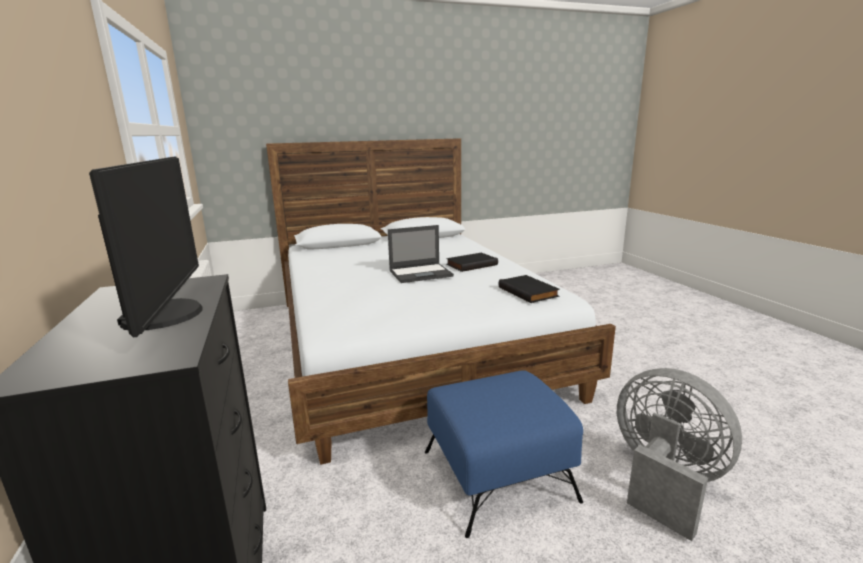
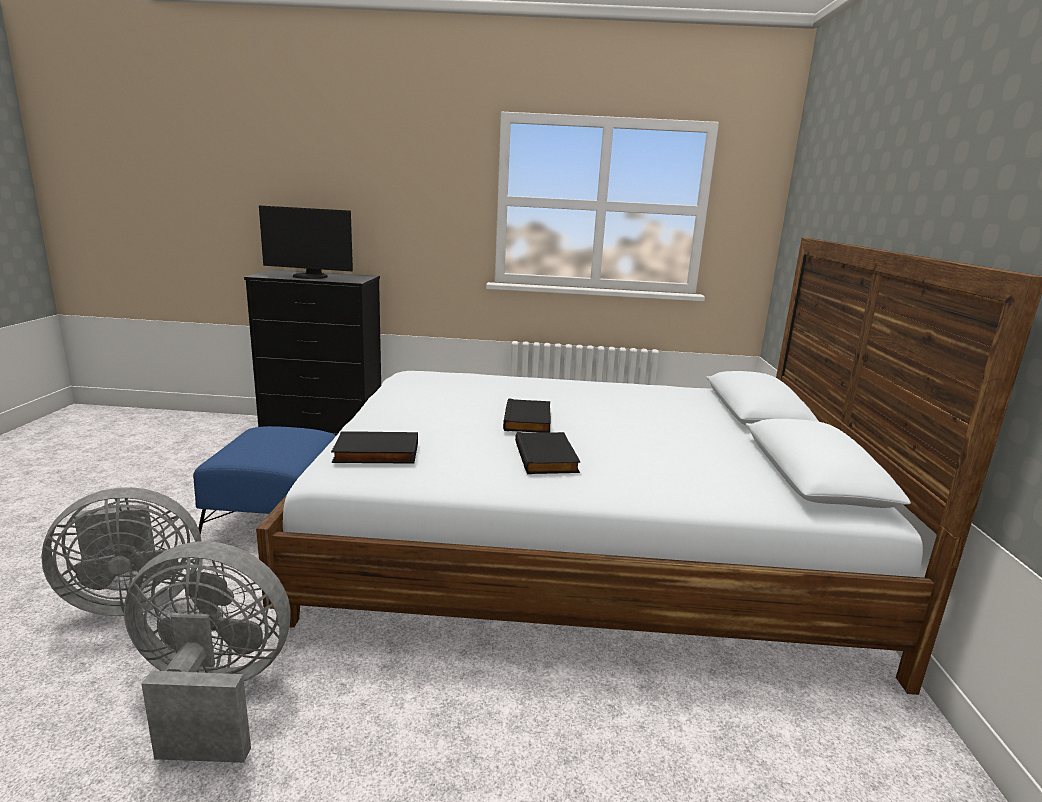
camera: 110 degrees right, 0 degrees up
laptop [388,225,454,283] -> black book [503,399,551,433]
none -> grey fan [124,541,291,763]

